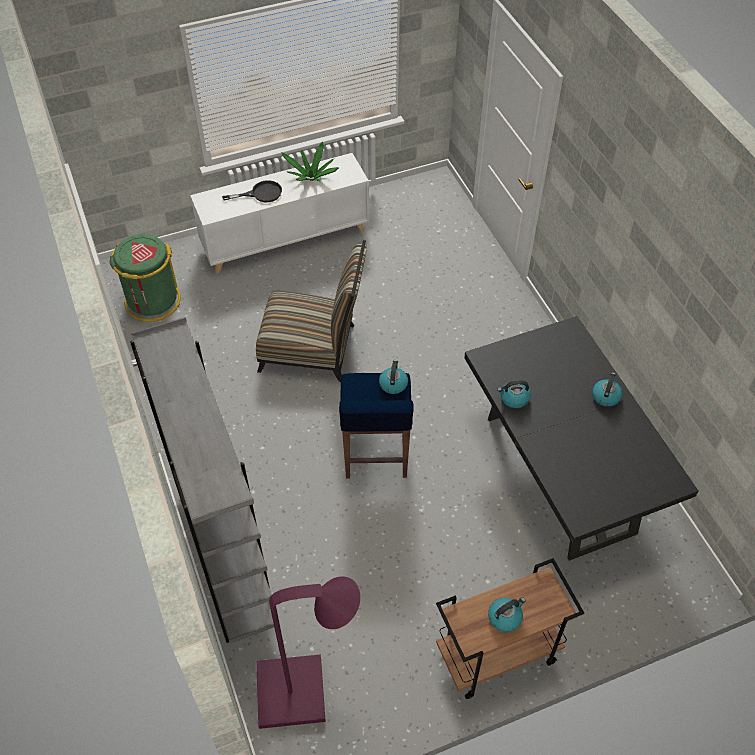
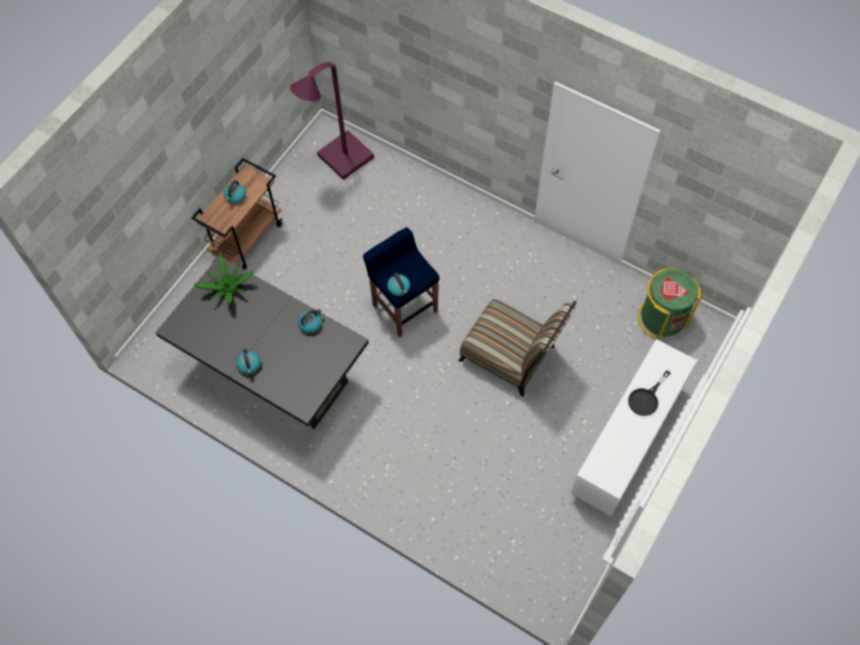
camera: 145 degrees right, 10 degrees up
grey bookcase [130,317,274,644] -> none
chair [256,240,367,382] -> chair turned 120 degrees counterclockwise [458,299,577,397]
potted plant [281,141,339,181] -> potted plant moved to [194,253,254,304]

